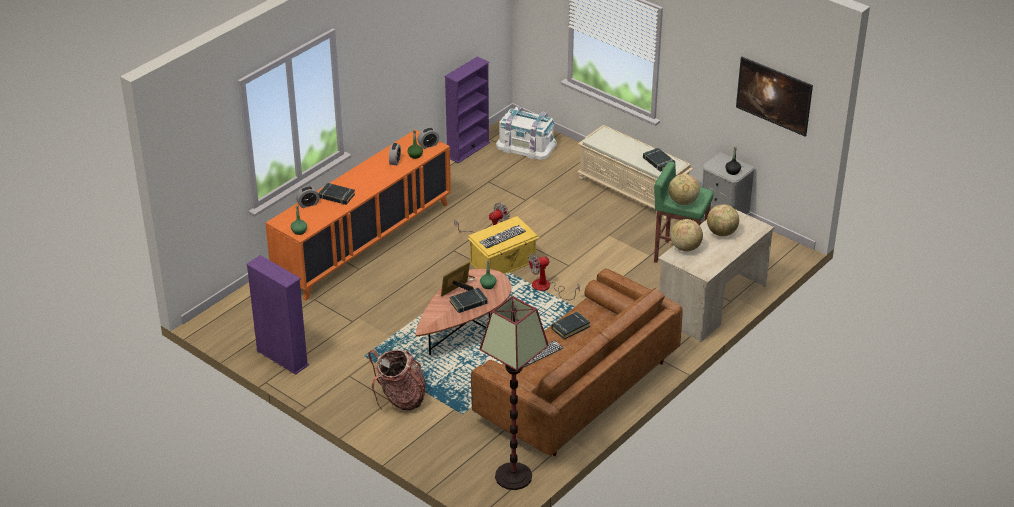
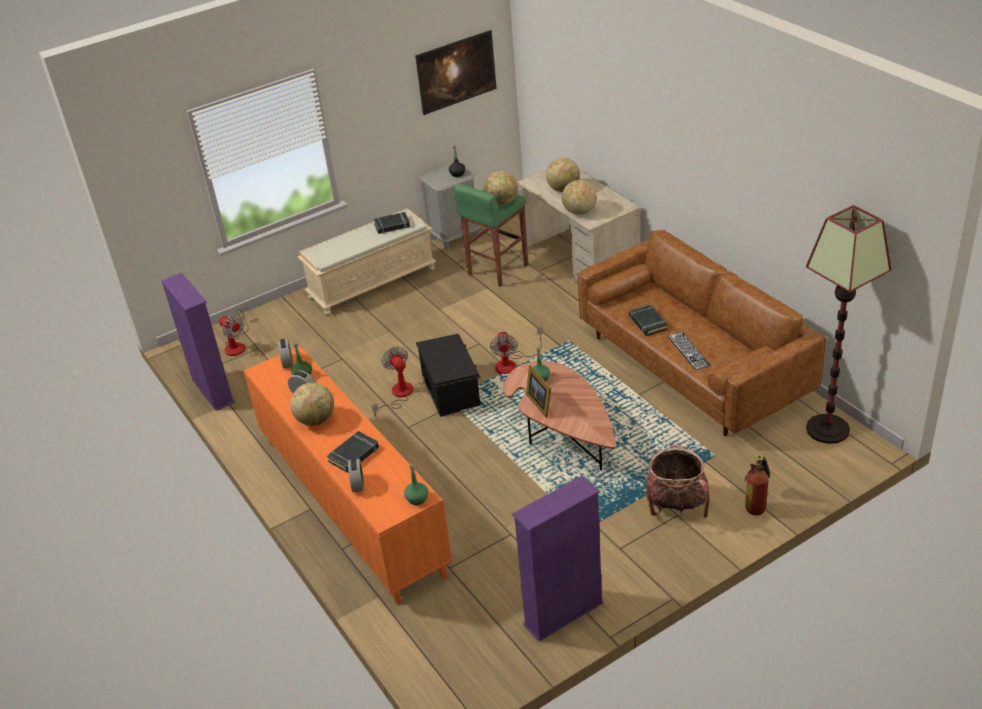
camera: 70 degrees left, 0 degrees up
black book [450,288,487,313] -> none
yellow storage box [468,216,539,274] -> black storage box [416,334,481,417]
keyboard [480,225,526,248] -> none
white storage box [496,106,557,160] -> fan [219,304,249,356]
none -> globe [290,383,334,426]
none -> fire extinguisher [745,454,770,515]

